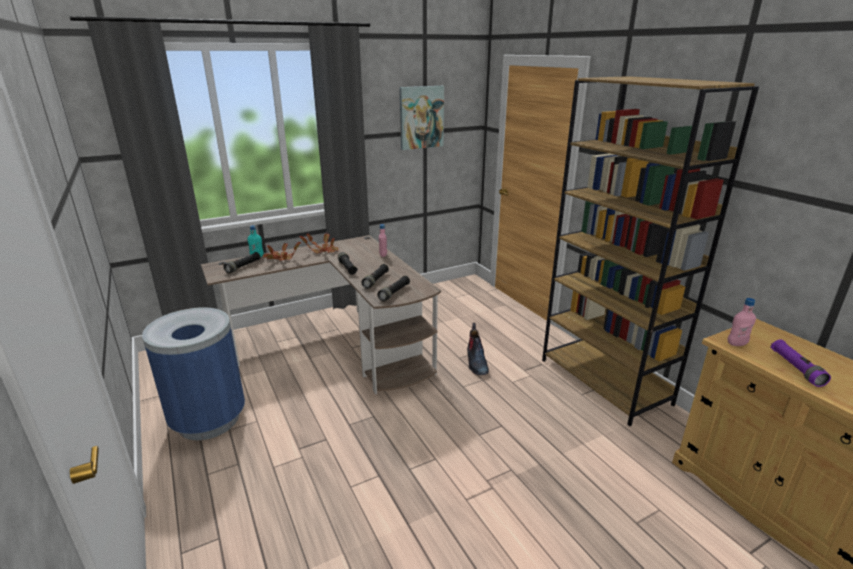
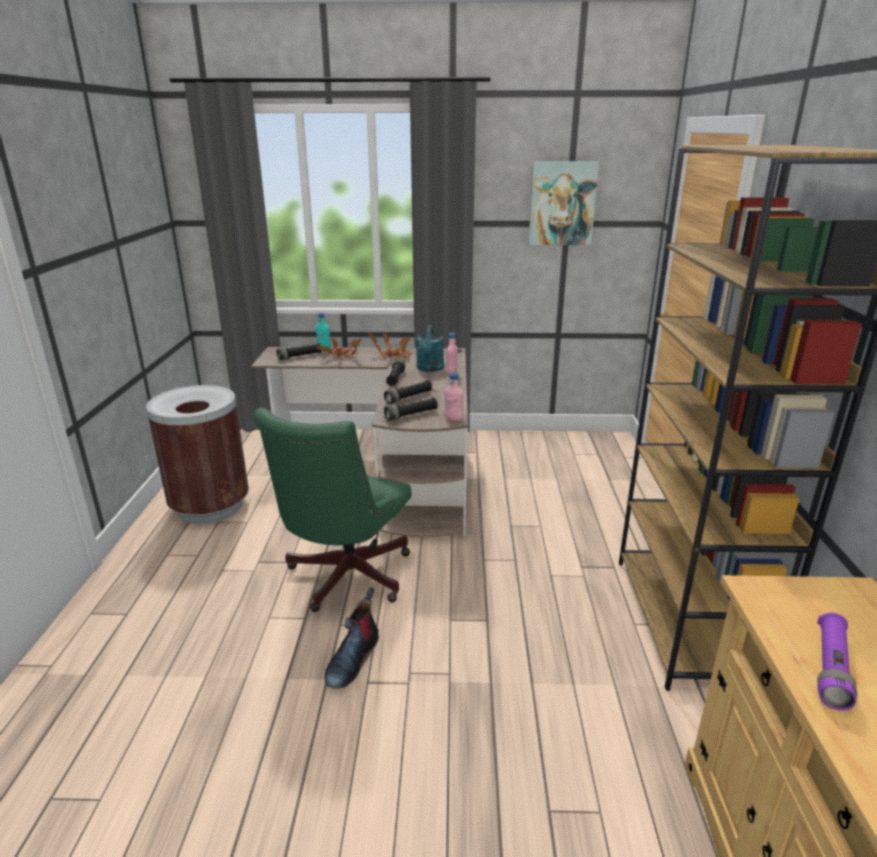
camera: 30 degrees right, 0 degrees up
blue trash can [142,307,245,440] -> brown trash can [146,385,249,524]
boot [467,323,489,375] -> boot moved to [325,588,379,689]
pink bottle [727,298,756,346] -> pink bottle moved to [445,373,464,421]
none -> green office chair [254,408,411,612]
none -> turquoise watering can [416,325,444,372]

